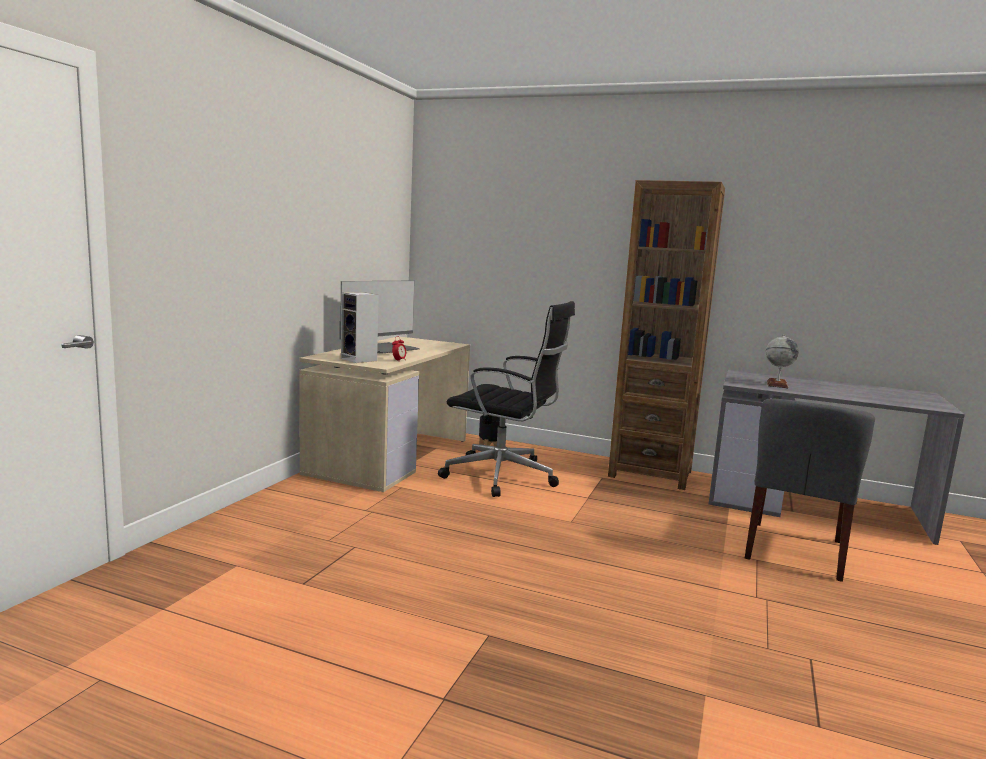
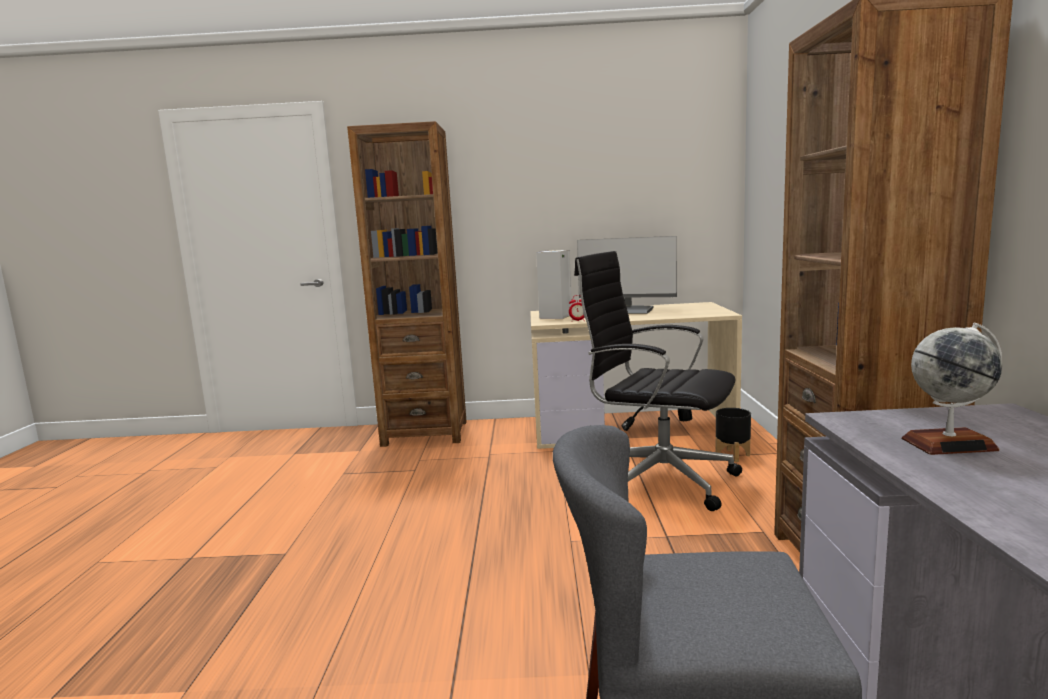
camera: 70 degrees right, 0 degrees up
black office chair [438,301,575,497] -> black office chair turned 120 degrees clockwise [574,251,742,511]
none -> brown bookcase [347,121,467,447]

